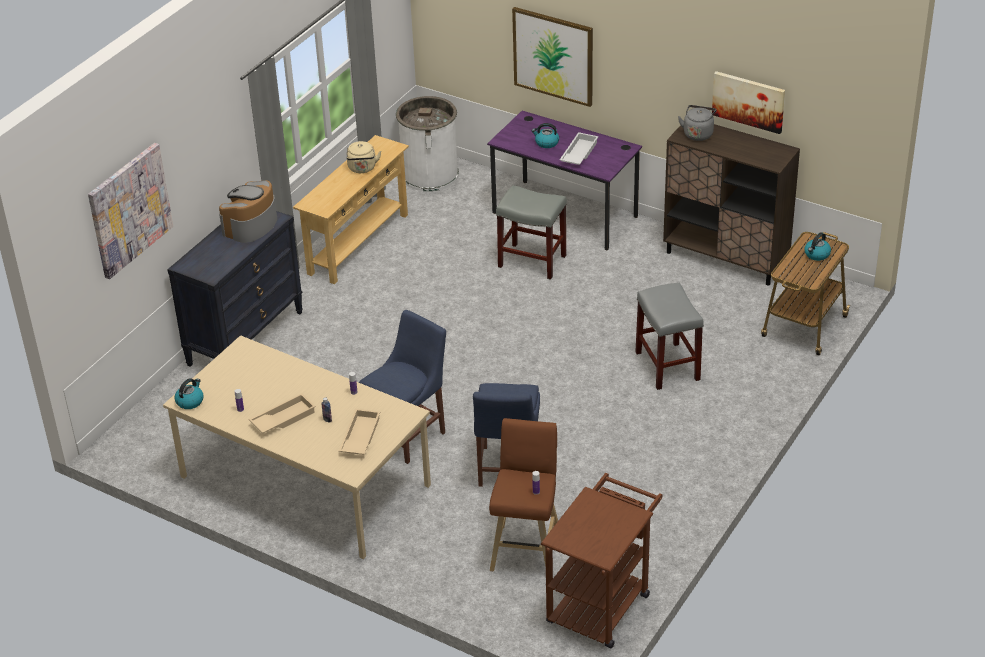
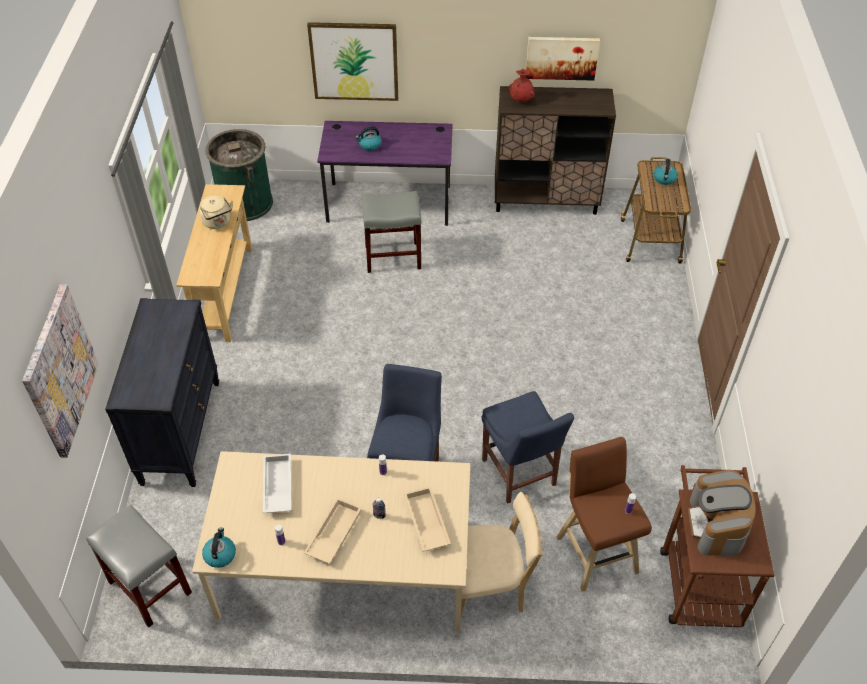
camera: 30 degrees left, 10 degrees up
coffee machine [219,180,277,243] -> coffee machine moved to [688,470,756,556]
white trash can [396,96,459,191] -> green trash can [205,129,273,221]
white tray [560,132,599,165] -> white tray moved to [263,453,291,513]
grey stool [635,283,704,390] -> grey stool moved to [86,505,192,628]
grey kettle [678,105,717,141] -> red vase [509,69,535,102]
none -> beige chair [455,492,543,617]

